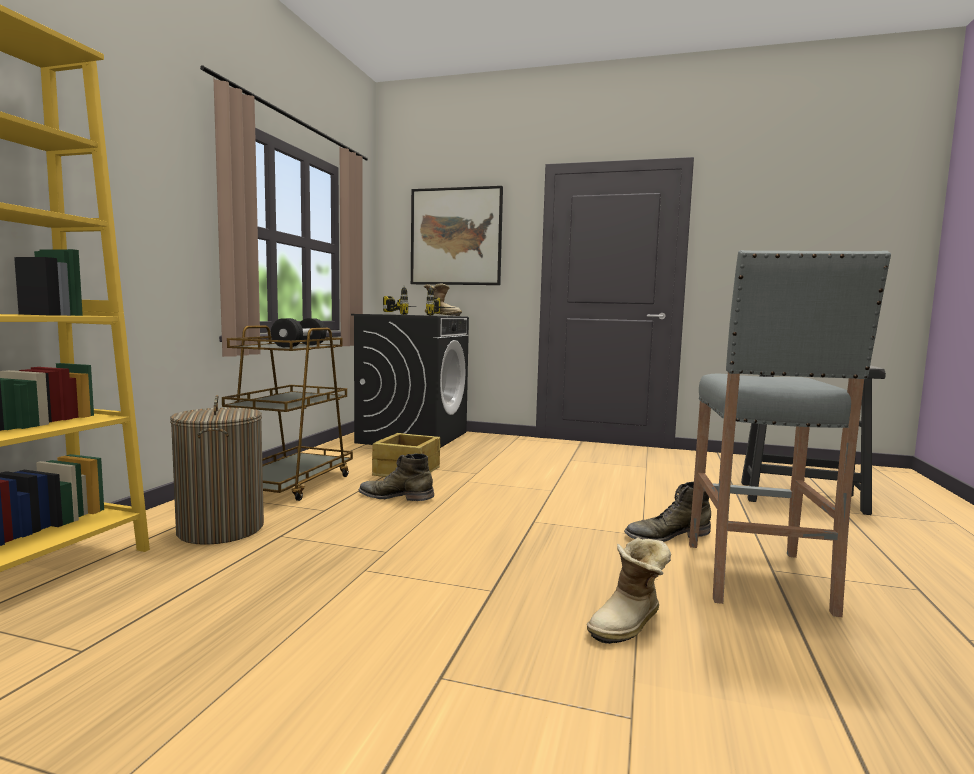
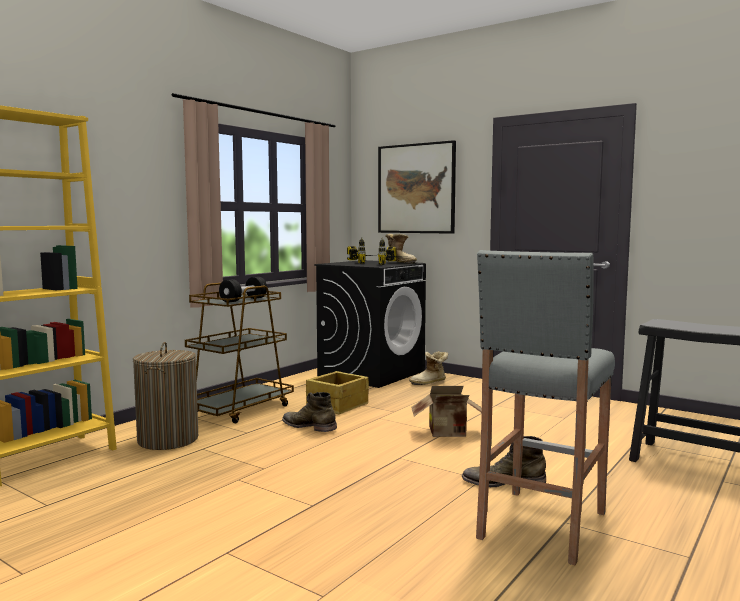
camera: 20 degrees right, 0 degrees up
boot [587,537,671,644] -> boot moved to [409,351,448,385]
none -> cardboard box [411,386,482,437]

